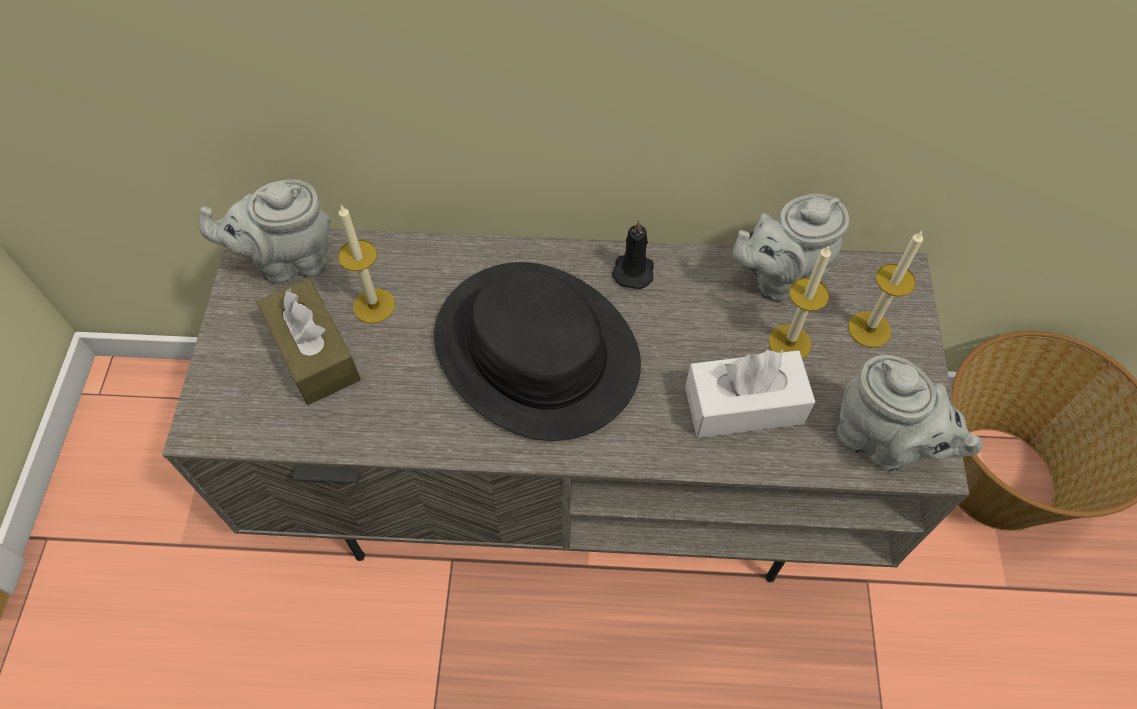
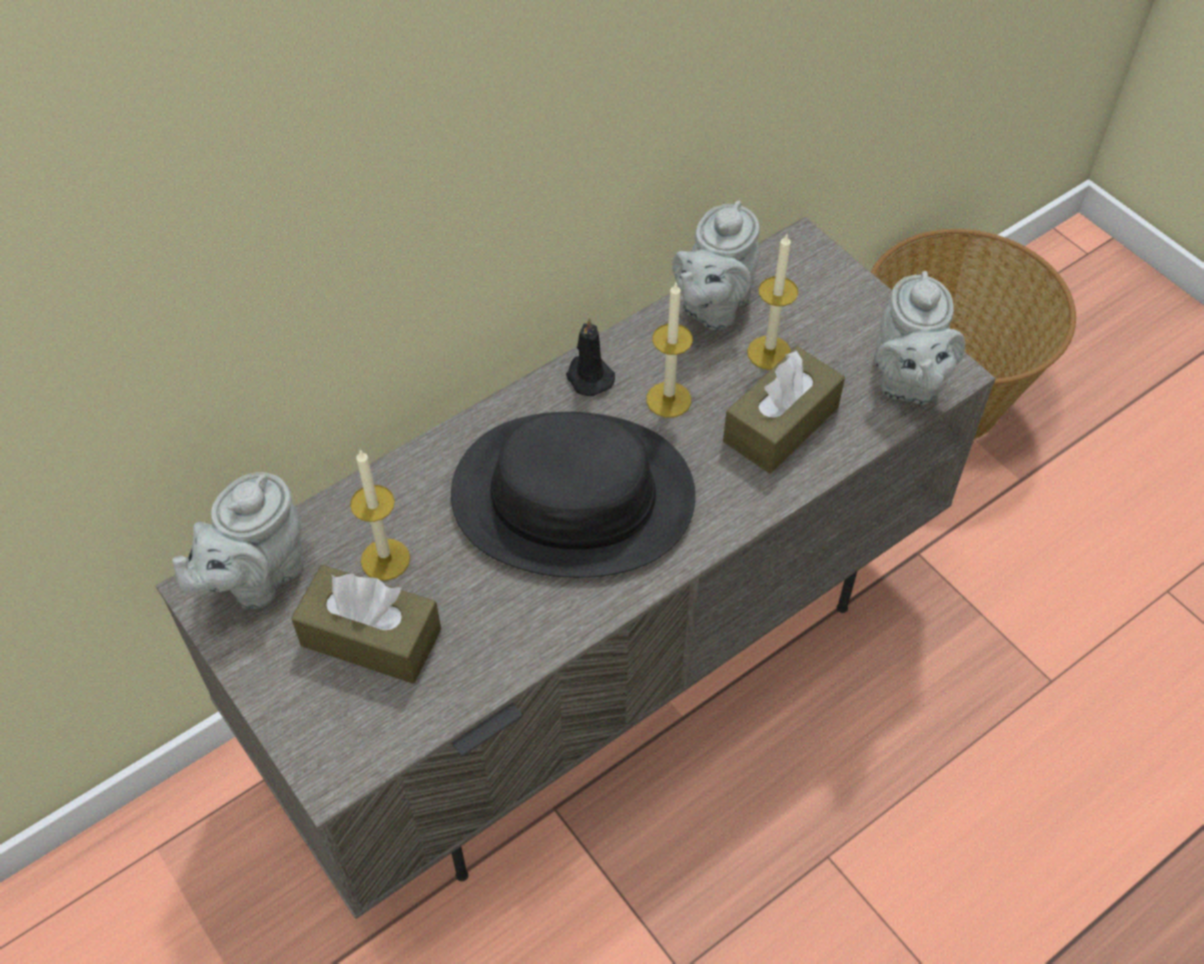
camera: 40 degrees left, 5 degrees down
white tissue box [685,350,815,438] -> brown tissue box [723,346,845,473]
grey teapot [837,355,983,471] -> grey teapot turned 90 degrees clockwise [874,271,965,405]
candle [848,231,923,348] -> candle moved to [646,283,693,418]

